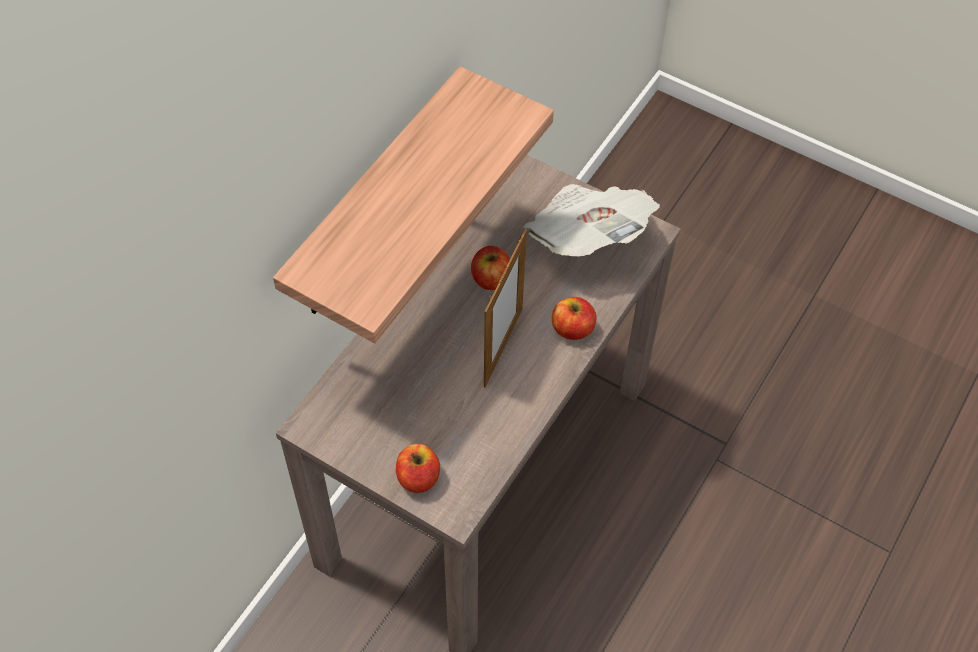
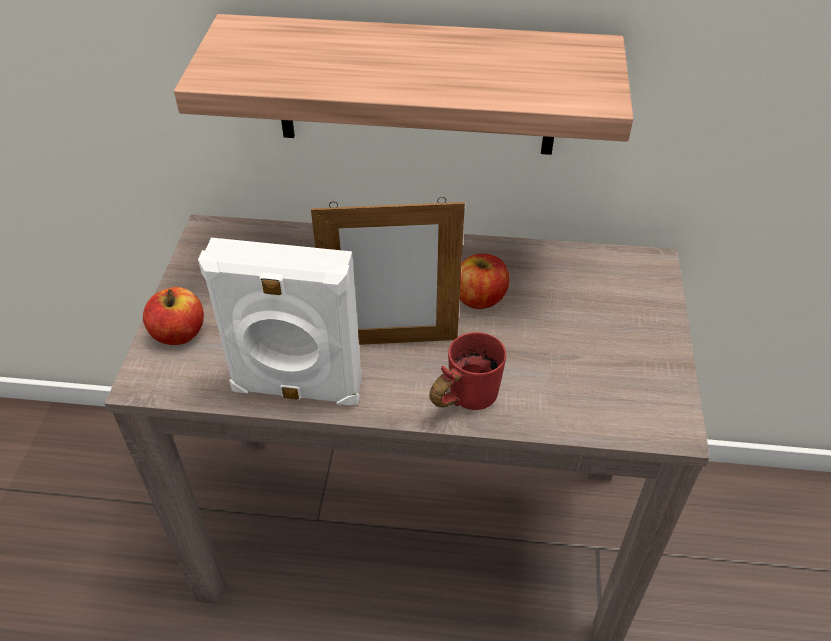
camera: 65 degrees right, 10 degrees down
newspaper [523,184,660,256] -> none
apple [552,297,596,340] -> red mug [429,332,506,410]
none -> white speaker [198,238,362,405]

